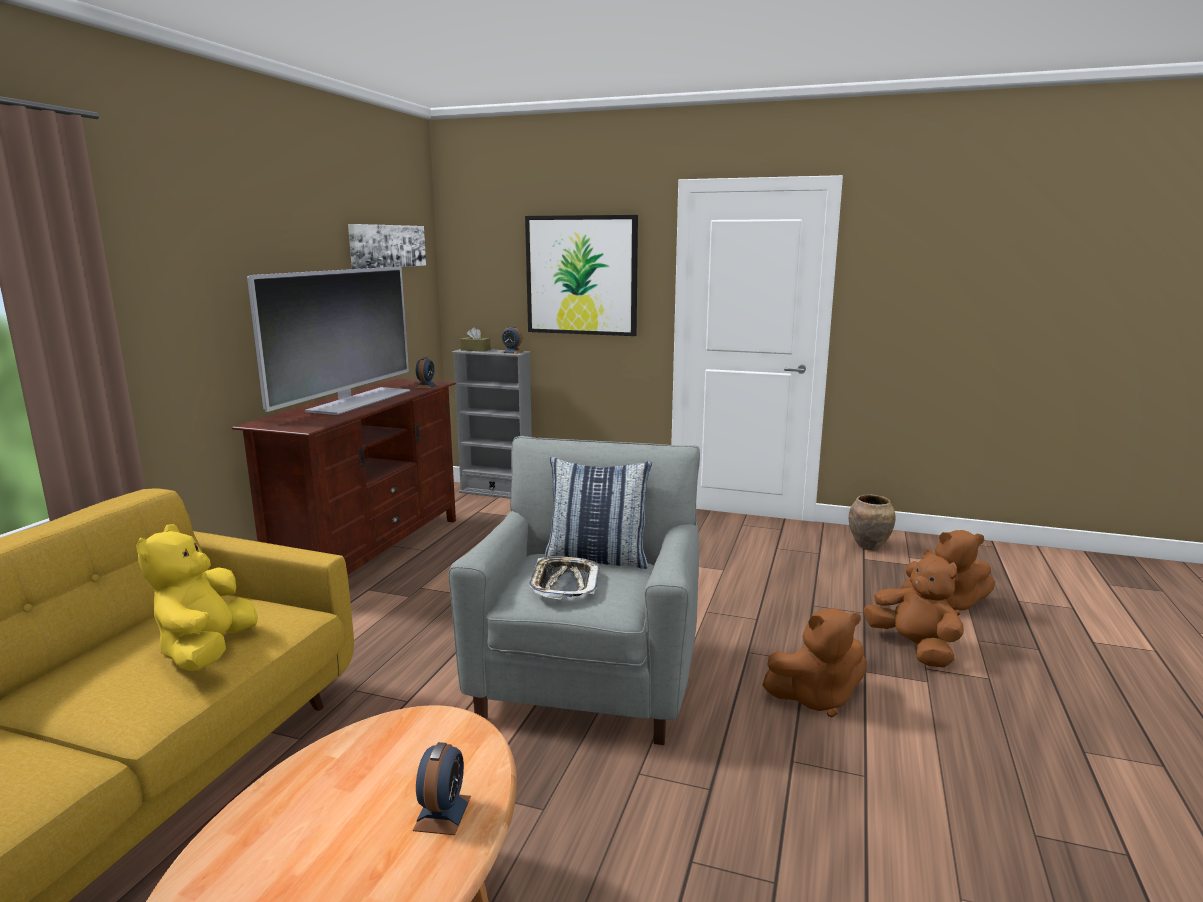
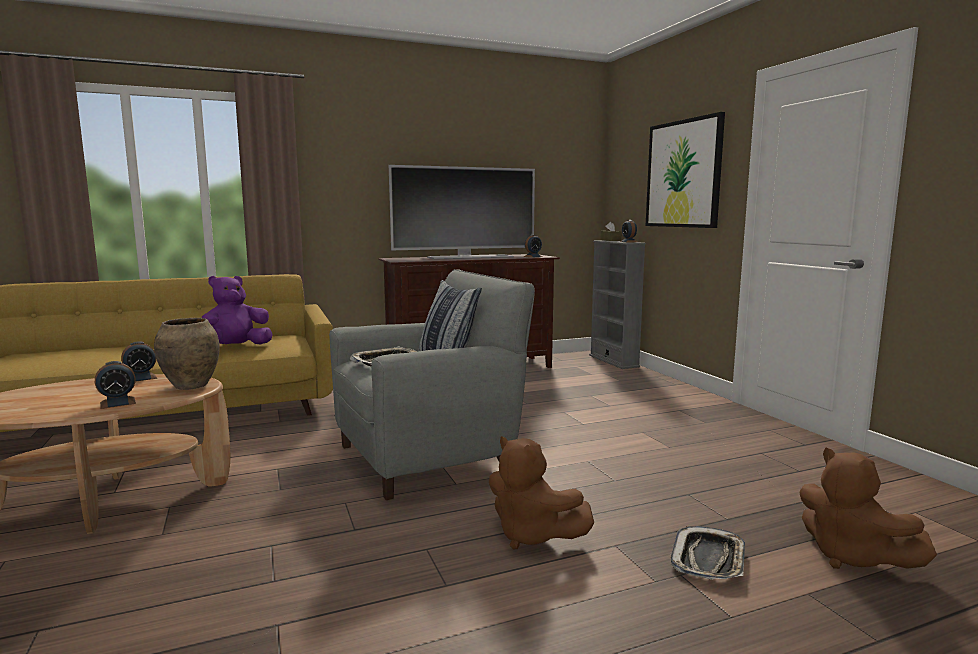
camera: 50 degrees right, 5 degrees down
yellow plush toy [136,524,258,671] -> purple plush toy [202,276,273,345]
picture [348,224,426,269] -> none
brown vase [849,494,896,550] -> brown vase moved to [154,318,220,390]
brown plush toy [864,549,964,668] -> tray [671,526,745,580]
none -> alarm clock [121,342,157,382]

